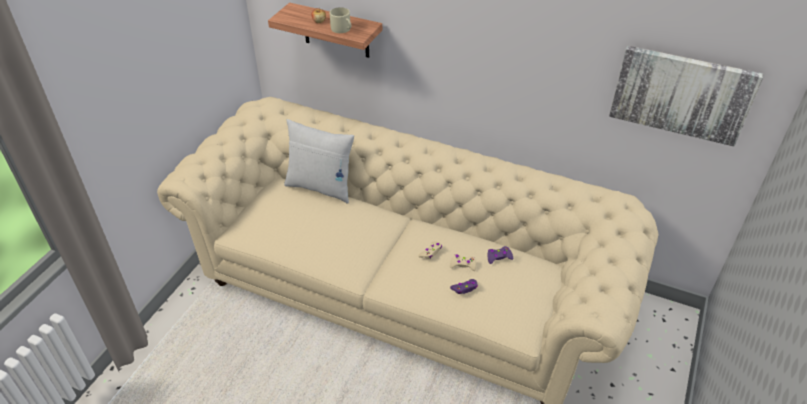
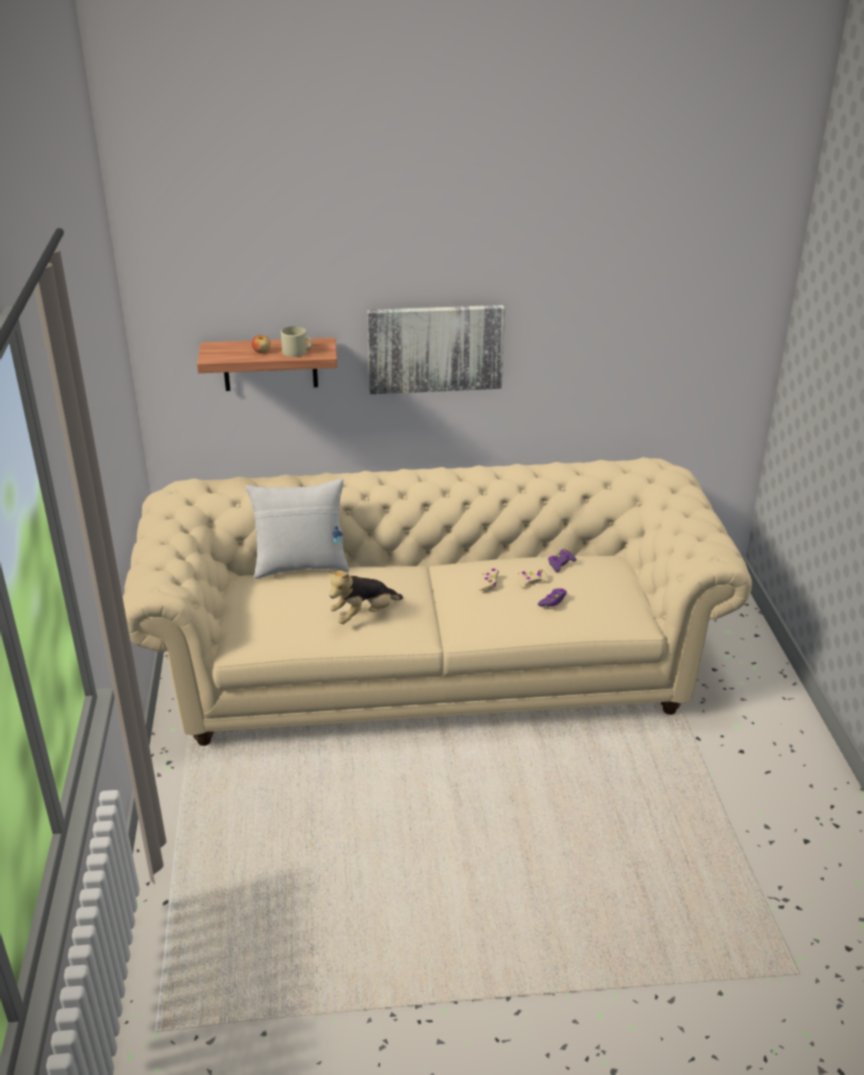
camera: 30 degrees left, 10 degrees down
picture [609,46,764,146] -> picture moved to [367,305,505,394]
none -> plush toy [327,570,403,624]

